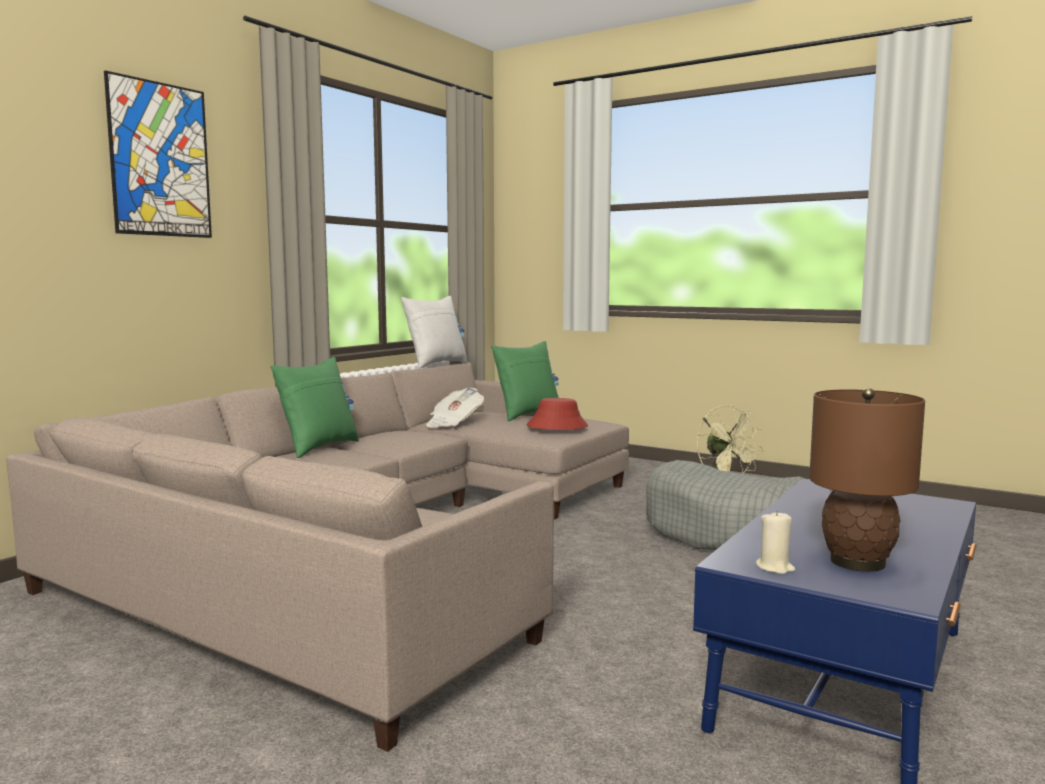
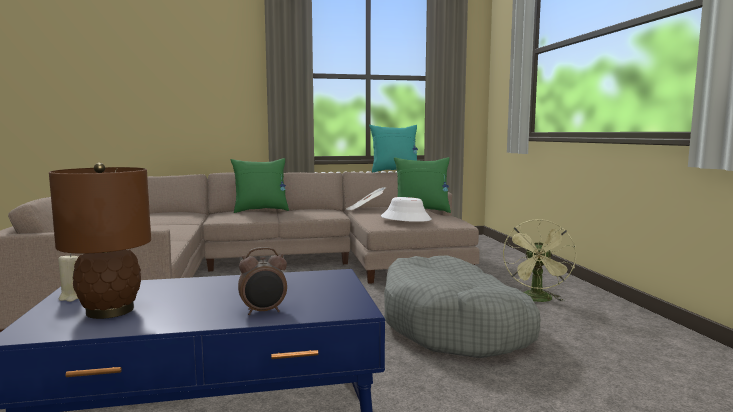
camera: 45 degrees right, 0 degrees up
picture [104,70,212,238] -> none
grey pillow [401,296,468,368] -> turquoise pillow [369,125,418,173]
red hat [526,398,588,430] -> white hat [381,197,432,222]
none -> alarm clock [238,247,287,315]

